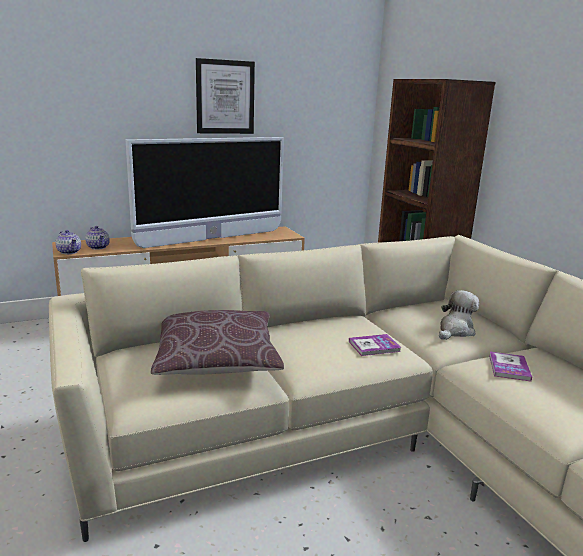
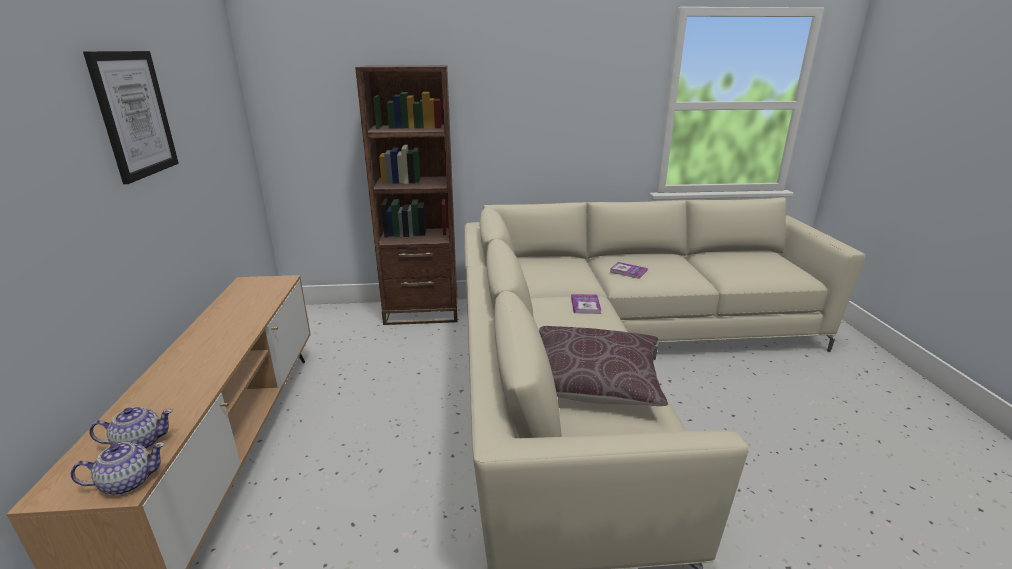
camera: 70 degrees left, 5 degrees up
television [126,137,284,248] -> none
plush toy [439,290,479,340] -> none

